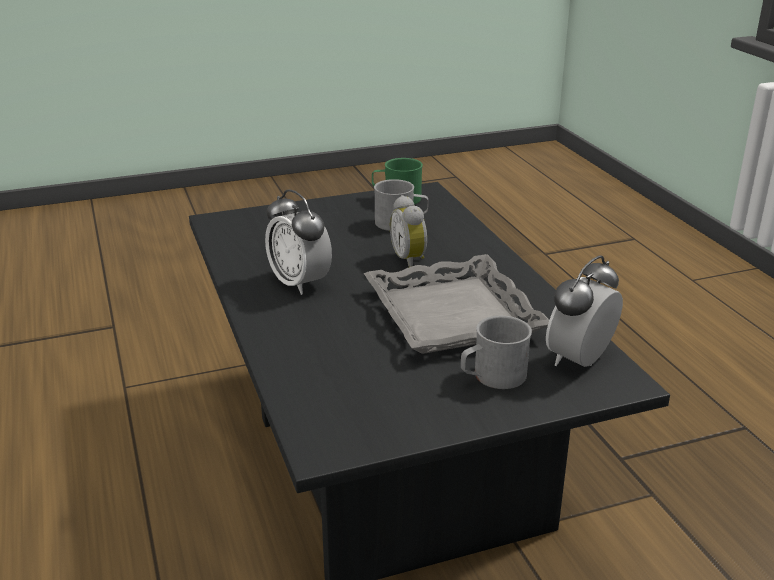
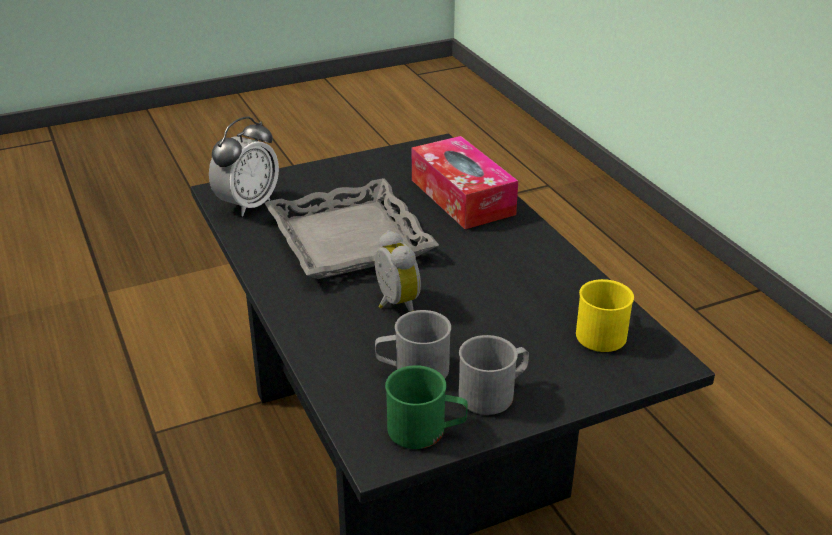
camera: 175 degrees right, 5 degrees up
alarm clock [265,190,332,295] -> none
grey mug [461,316,532,389] -> grey mug moved to [459,335,529,415]
none -> tissue box [412,136,518,229]
none -> yellow mug [576,279,634,352]

